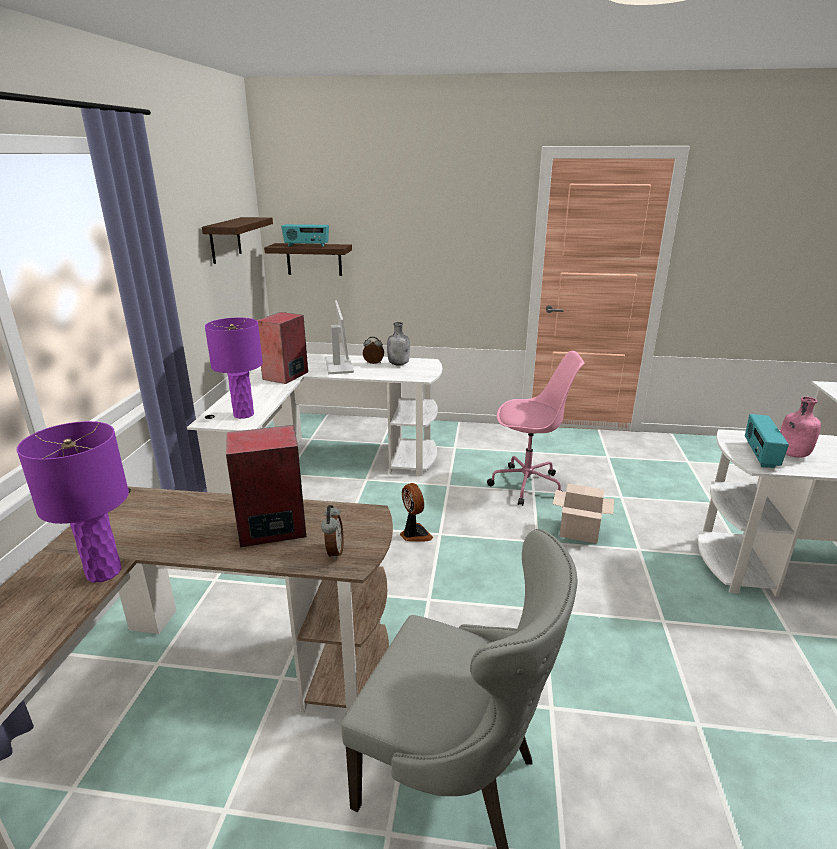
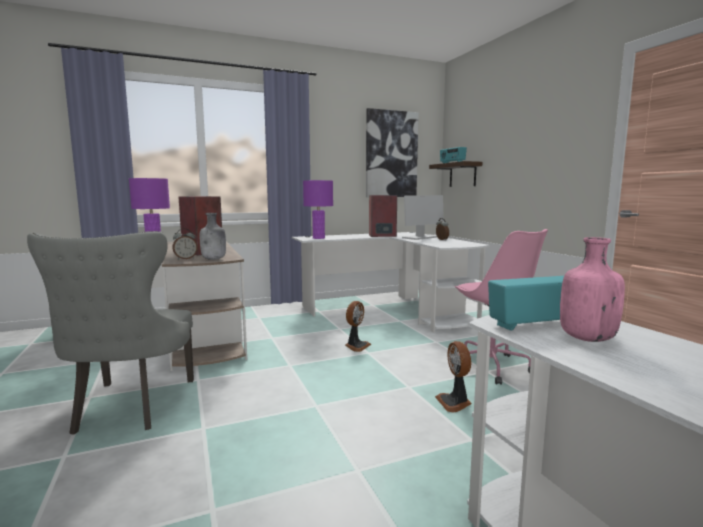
camera: 60 degrees right, 15 degrees down
shelf [202,217,273,264] -> picture [366,108,419,197]
grey bottle [387,322,410,366] -> grey bottle moved to [200,213,226,260]
cardboard box [553,484,614,544] -> fan [435,341,472,413]

